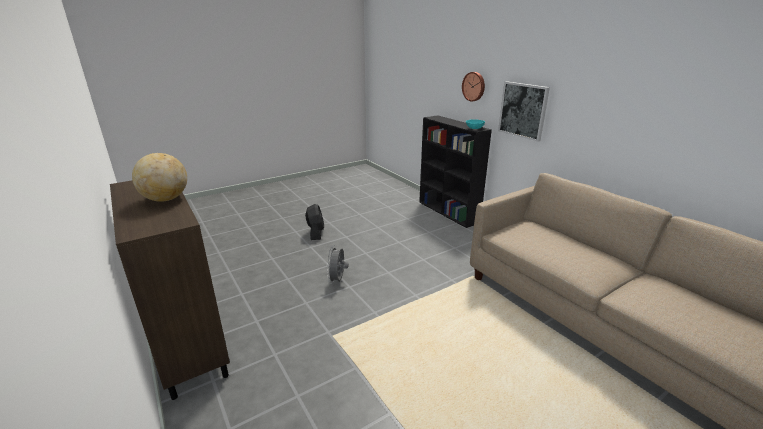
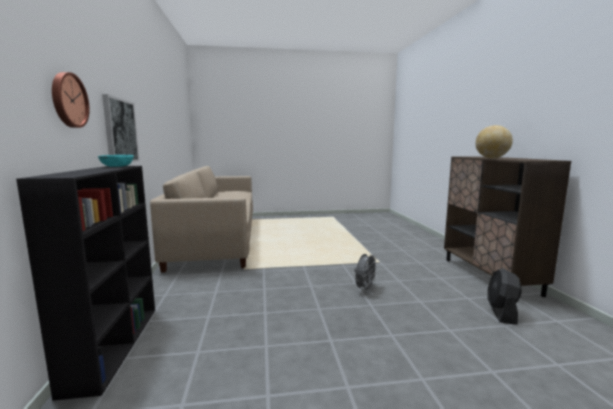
camera: 155 degrees left, 15 degrees down
black fan [305,204,324,240] -> black fan moved to [488,268,522,325]

